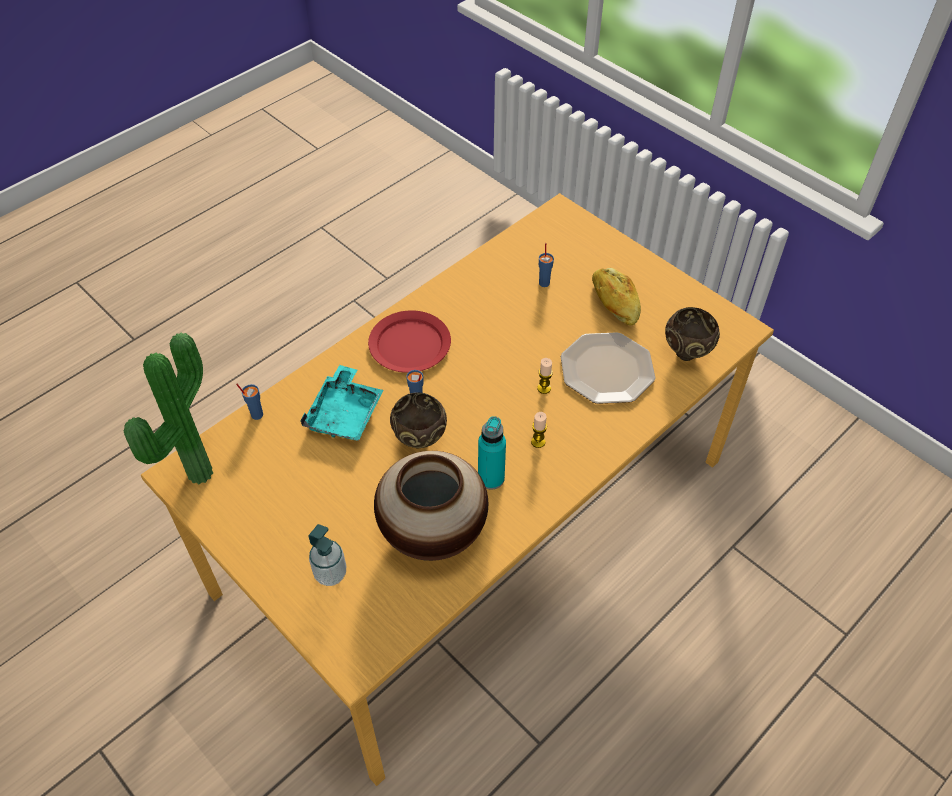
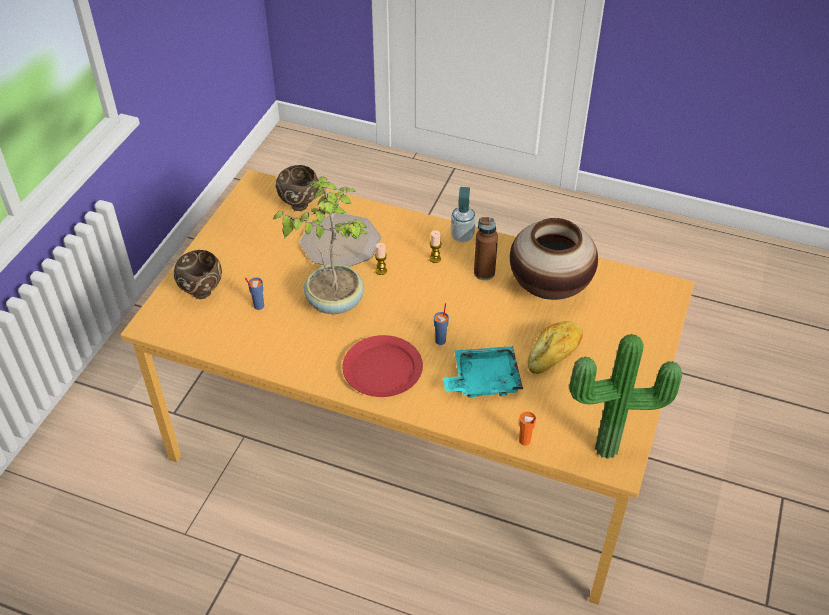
camera: 115 degrees left, 5 degrees down
blue cup [236,384,263,420] -> orange cup [519,411,536,446]
soap dispenser [308,524,346,586] -> soap dispenser moved to [451,187,476,242]
brown bowl [390,392,447,448] -> brown bowl moved to [174,250,222,299]
turquoise bottle [478,416,506,490] -> brown bottle [474,217,498,280]
bread [592,268,641,326] -> bread moved to [528,321,583,374]
none -> potted plant [272,176,368,314]

